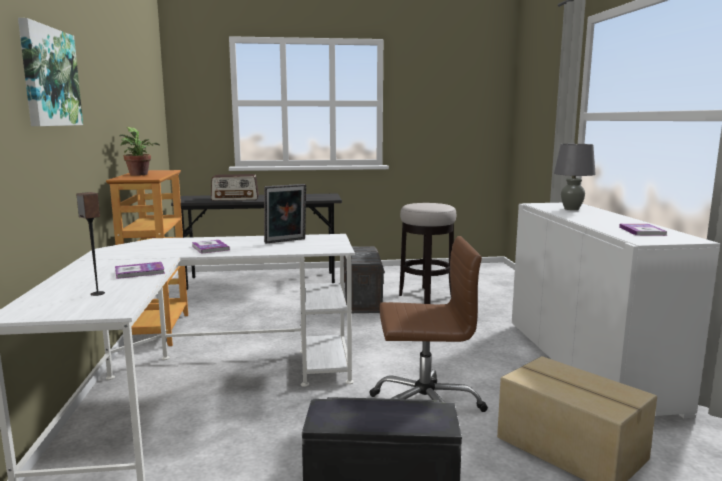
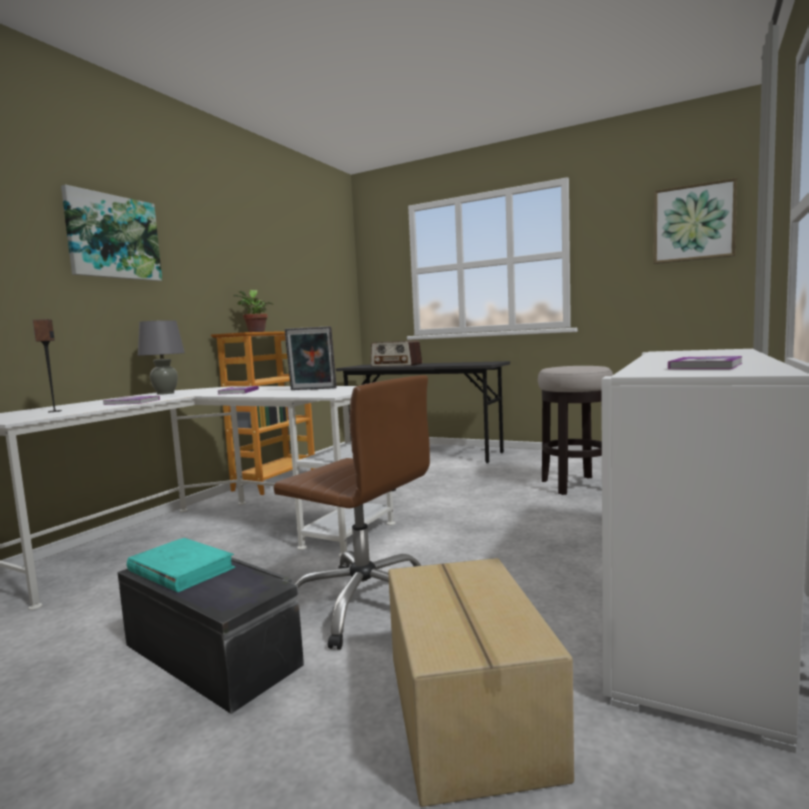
camera: 35 degrees right, 5 degrees down
grey storage box [344,246,385,313] -> none
grey table lamp [554,144,596,210] -> grey table lamp moved to [138,320,185,395]
none -> turquoise book [127,538,235,592]
none -> picture [653,178,737,264]

